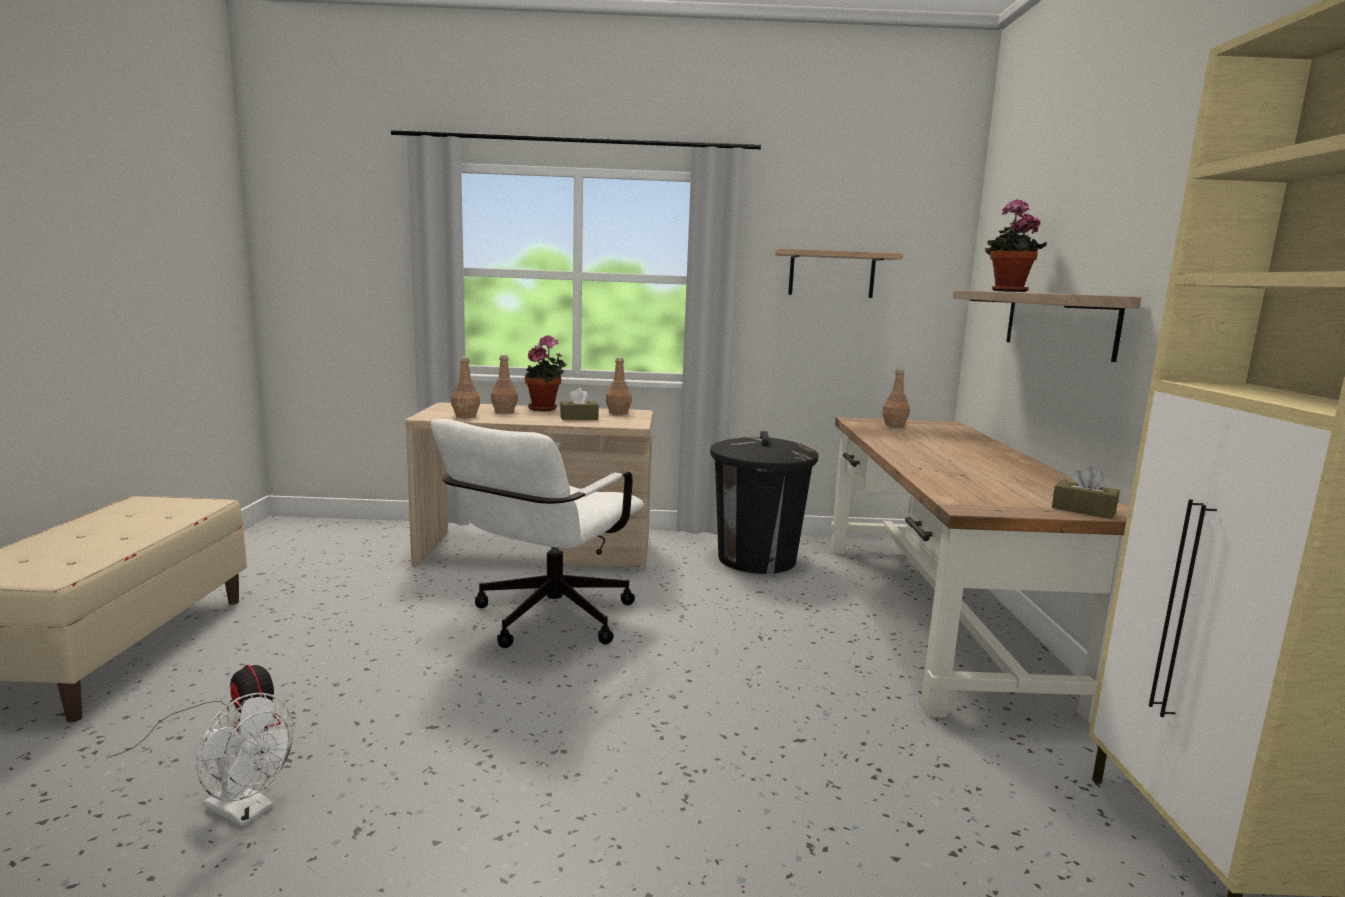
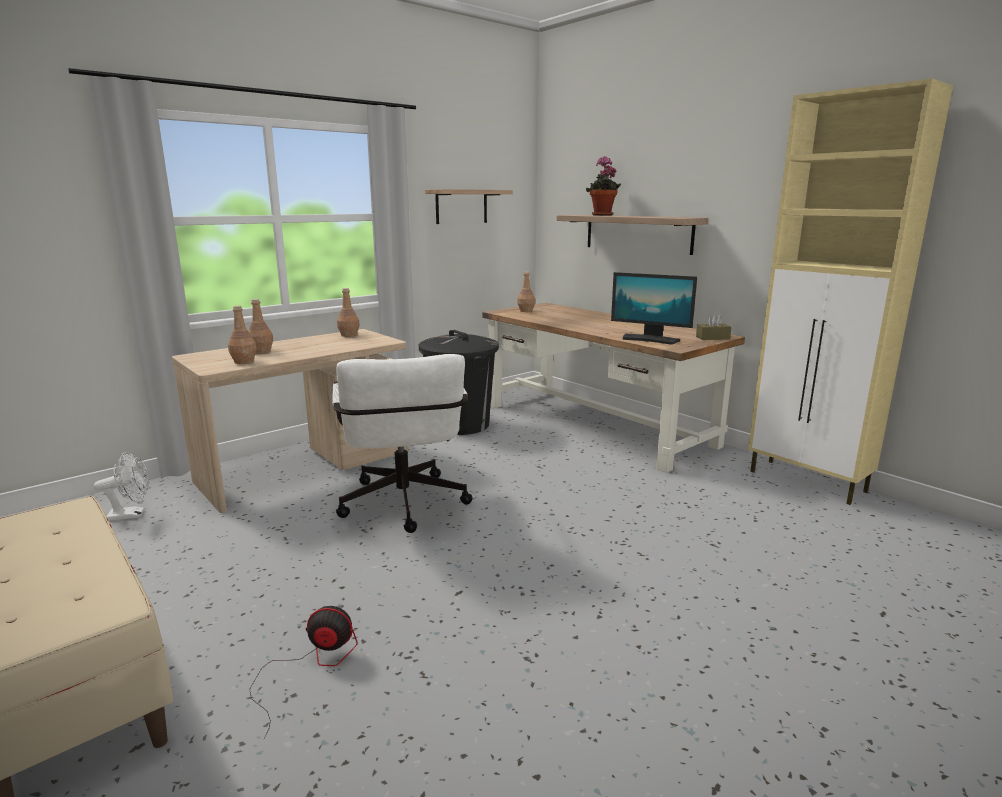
camera: 40 degrees left, 5 degrees up
white fan [196,693,293,827] -> white fan moved to [94,452,149,521]
potted plant [525,335,566,411] -> none
brown tissue box [560,388,599,420] -> none
none -> monitor [611,272,697,345]

